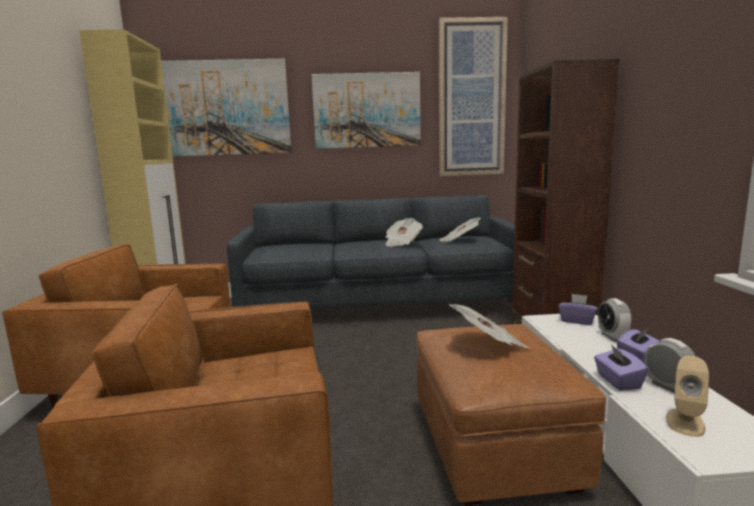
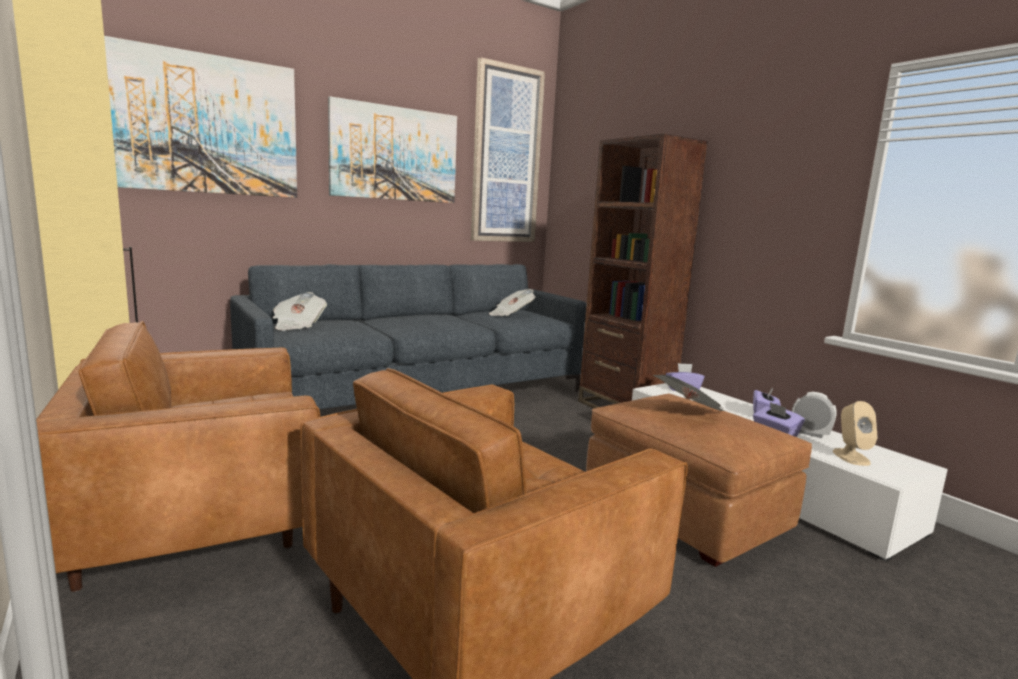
camera: 30 degrees left, 0 degrees up
newspaper [385,218,423,247] -> newspaper moved to [273,292,327,331]
alarm clock [598,298,632,342] -> none

